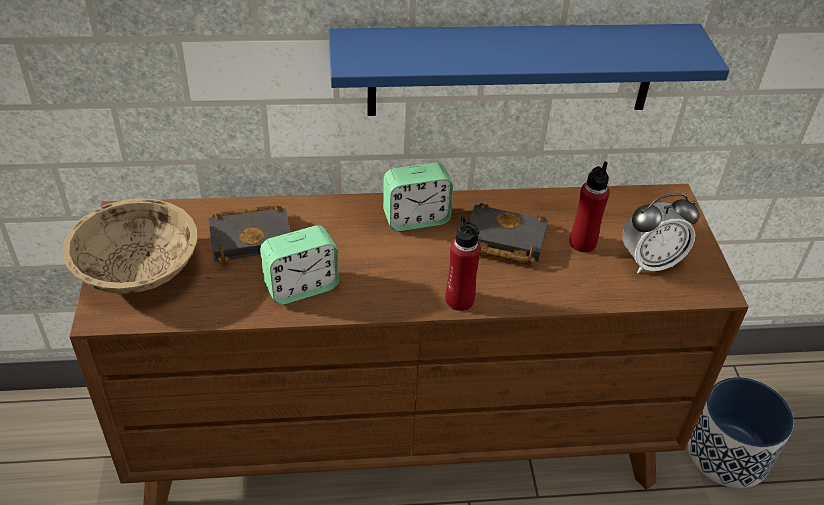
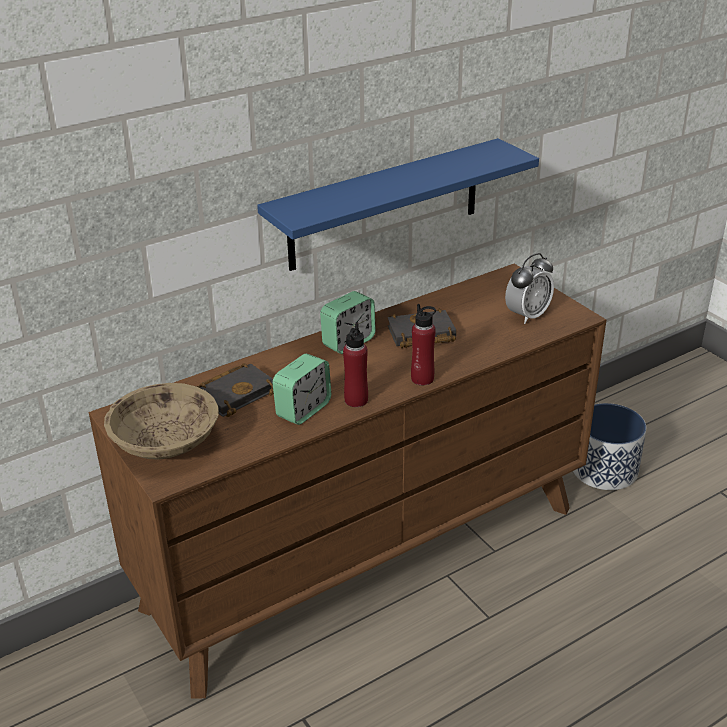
camera: 25 degrees left, 10 degrees down
red bottle [570,161,610,253] -> red bottle moved to [343,322,368,407]

